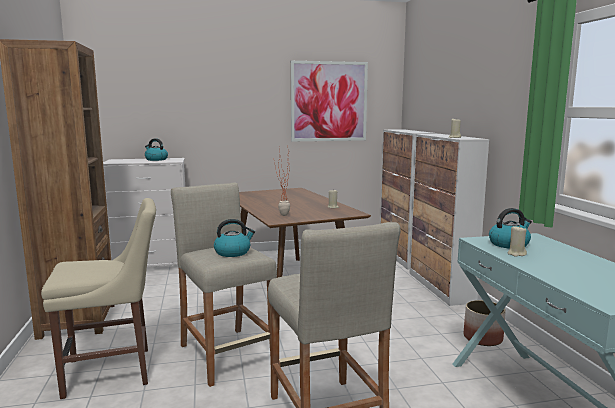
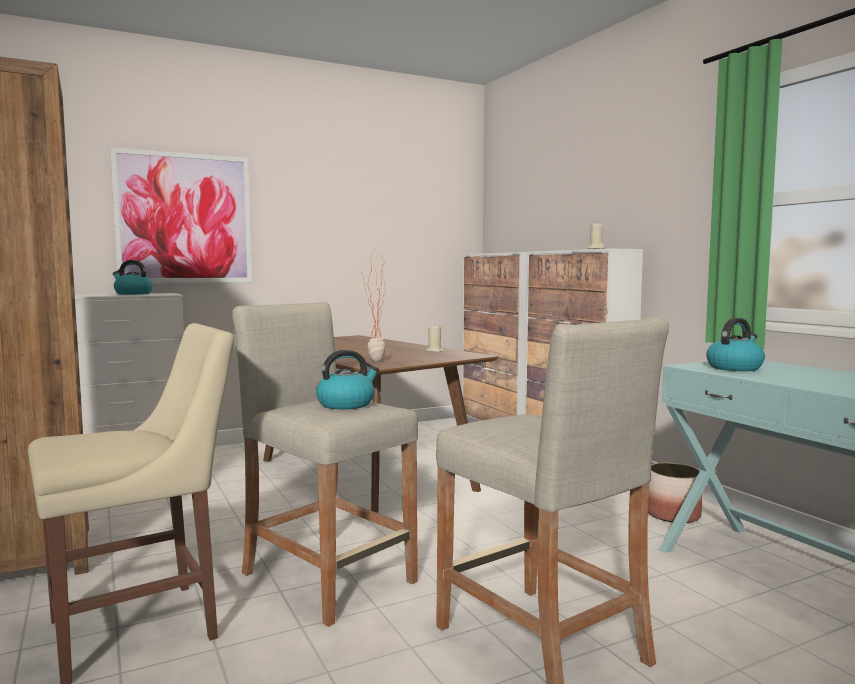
camera: 15 degrees left, 5 degrees down
picture [291,61,368,141] -> picture moved to [110,148,252,283]
beige candle [508,225,527,257] -> none

